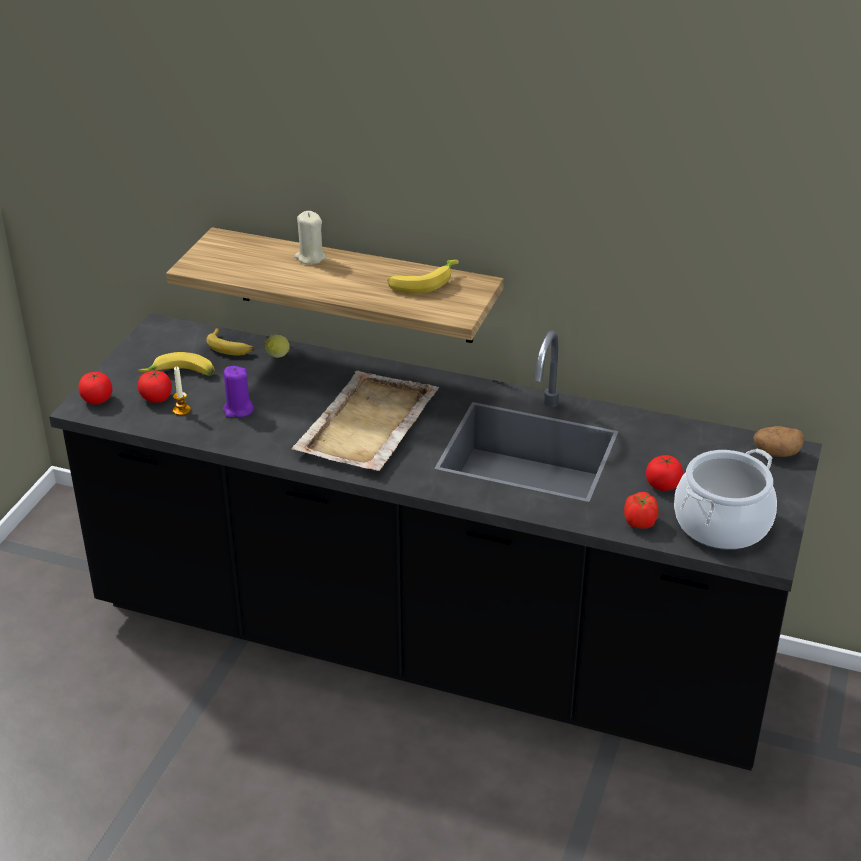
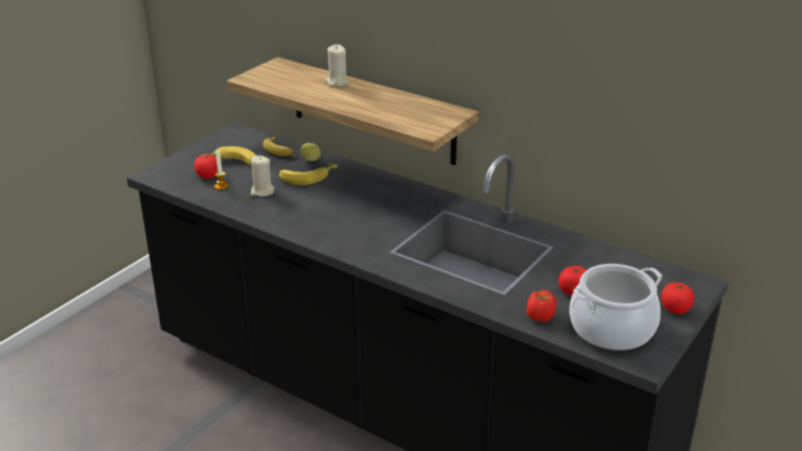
camera: 15 degrees right, 5 degrees down
tomato [78,372,113,404] -> tomato moved to [661,283,694,314]
purple candle [223,366,254,418] -> beige candle [251,155,274,197]
beige tray [291,371,439,471] -> none
banana [388,260,459,294] -> banana moved to [279,164,338,185]
potato [753,426,804,457] -> none

